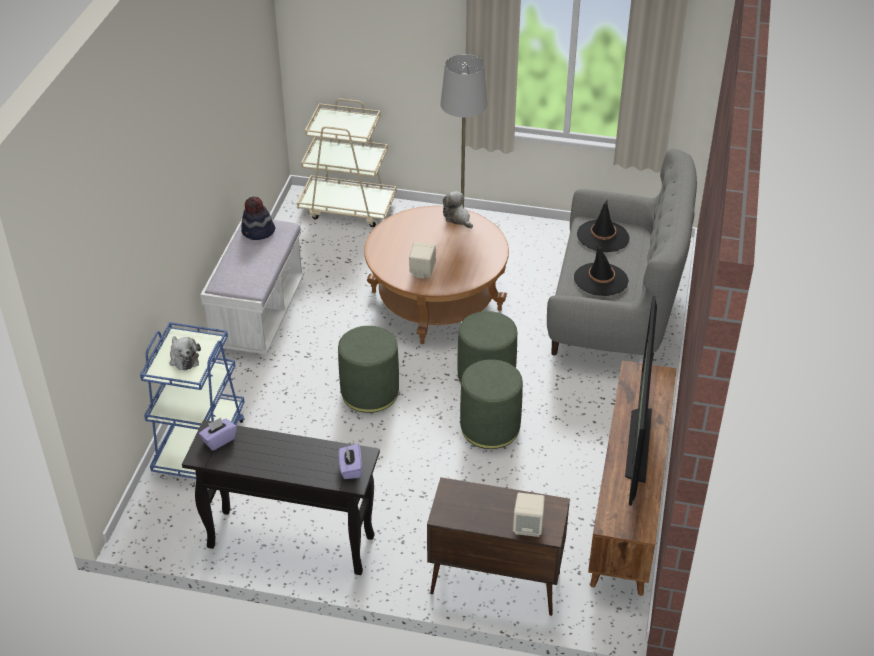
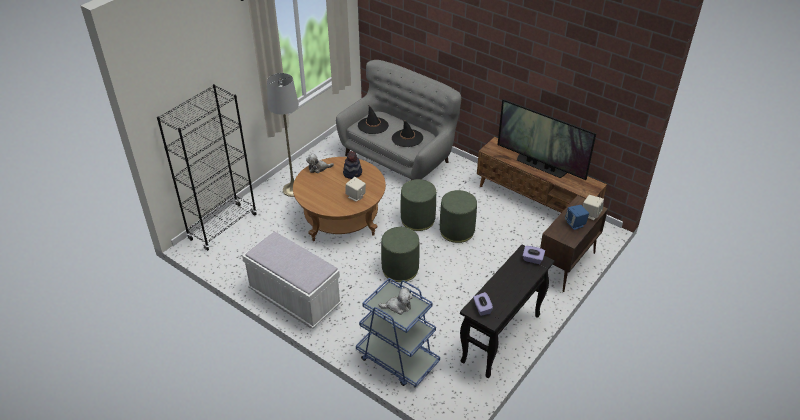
camera: 65 degrees left, 0 degrees up
hat [241,197,275,240] -> hat moved to [343,151,362,179]
beige cart [297,99,397,227] -> black bookcase [157,84,257,251]
none -> blue speaker [565,205,589,230]

